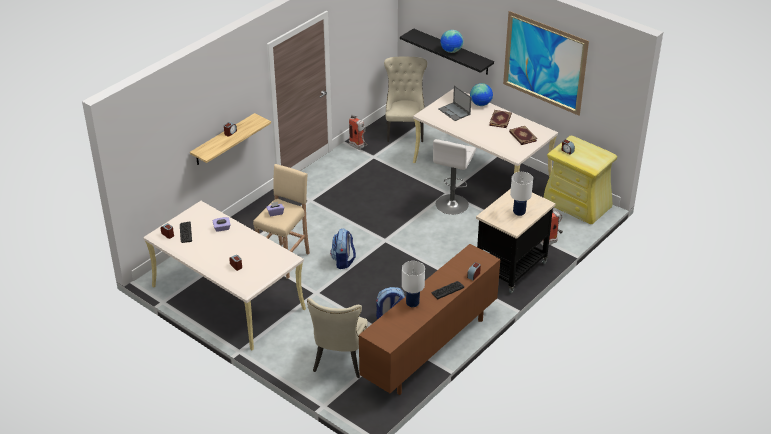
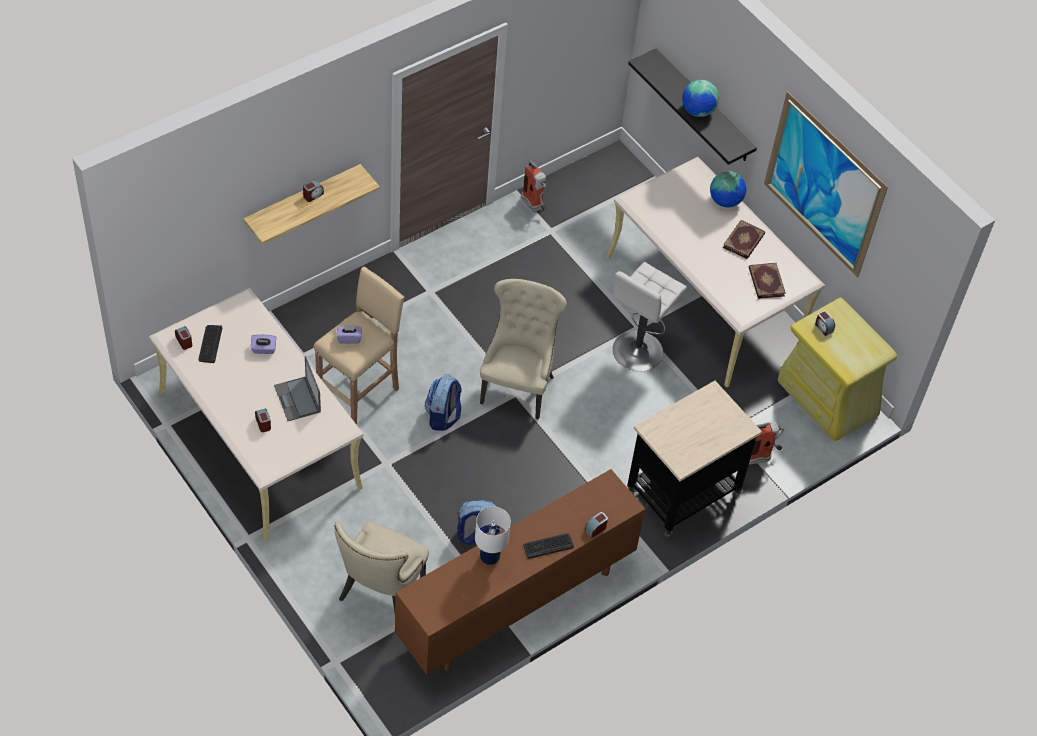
camera: 10 degrees right, 15 degrees up
beige chair [384,57,427,142] -> beige chair moved to [480,279,567,419]
laptop [438,86,471,121] -> laptop moved to [274,356,321,421]
white table lamp [510,172,533,216] -> none

